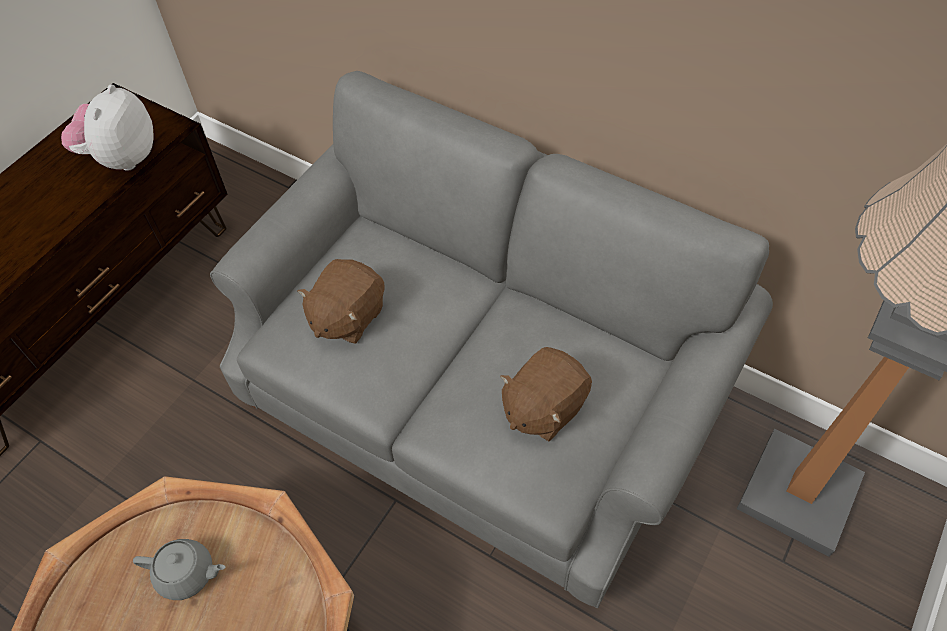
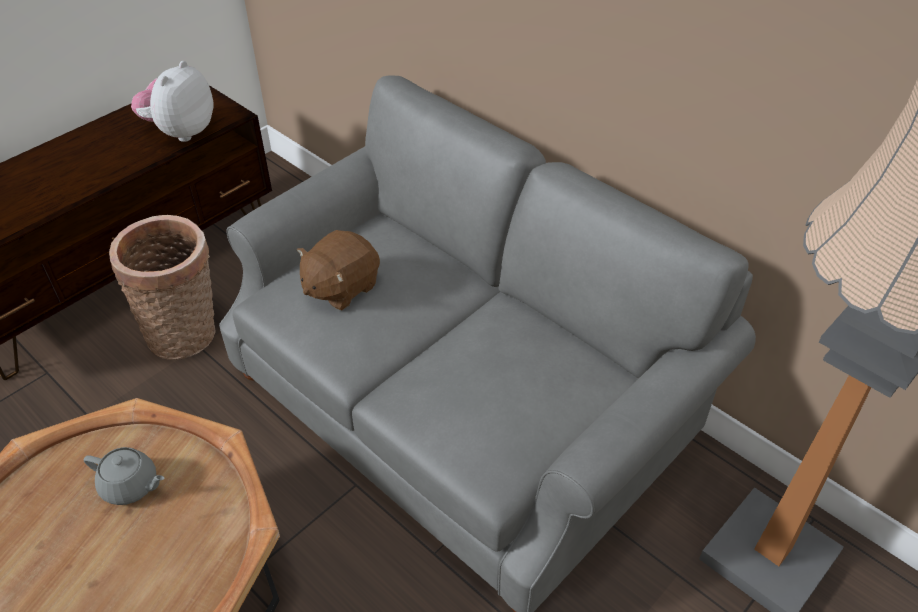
camera: 10 degrees right, 10 degrees down
brown plush toy [500,347,592,441] -> none
none -> basket [109,215,215,360]

